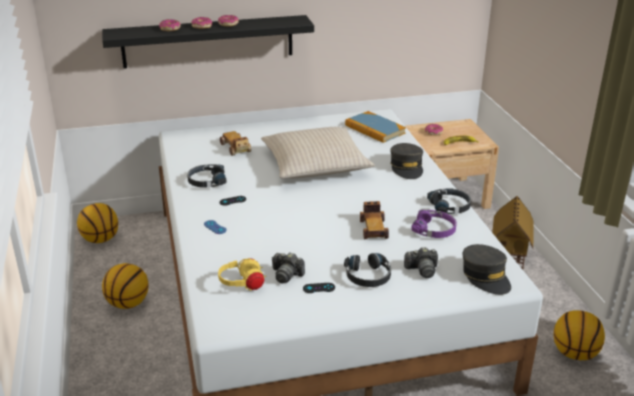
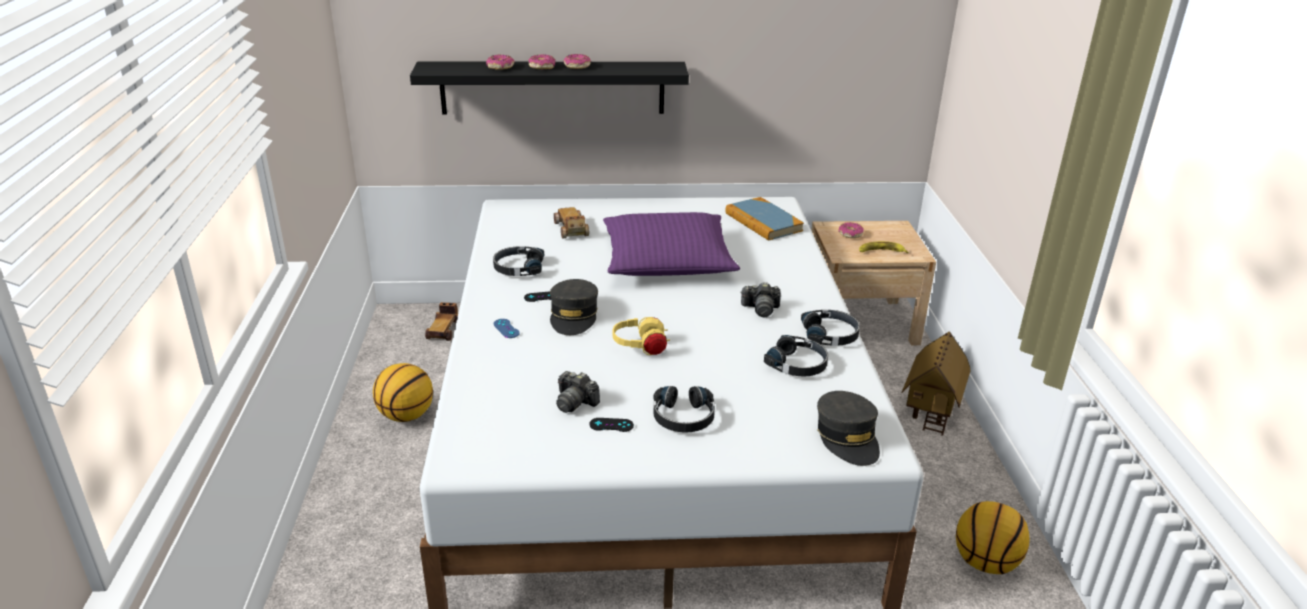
camera: 10 degrees right, 0 degrees up
basketball [77,203,118,243] -> none
yellow headphones [218,258,266,291] -> yellow headphones moved to [612,317,670,355]
beige pillow [261,127,375,179] -> purple pillow [603,212,740,276]
toy car [360,201,389,239] -> toy car moved to [425,302,458,341]
grey cap [390,143,423,179] -> grey cap moved to [550,279,598,335]
camera [404,247,438,278] -> camera moved to [740,282,781,317]
purple headphones [411,210,457,238] -> black headphones [764,335,828,376]

